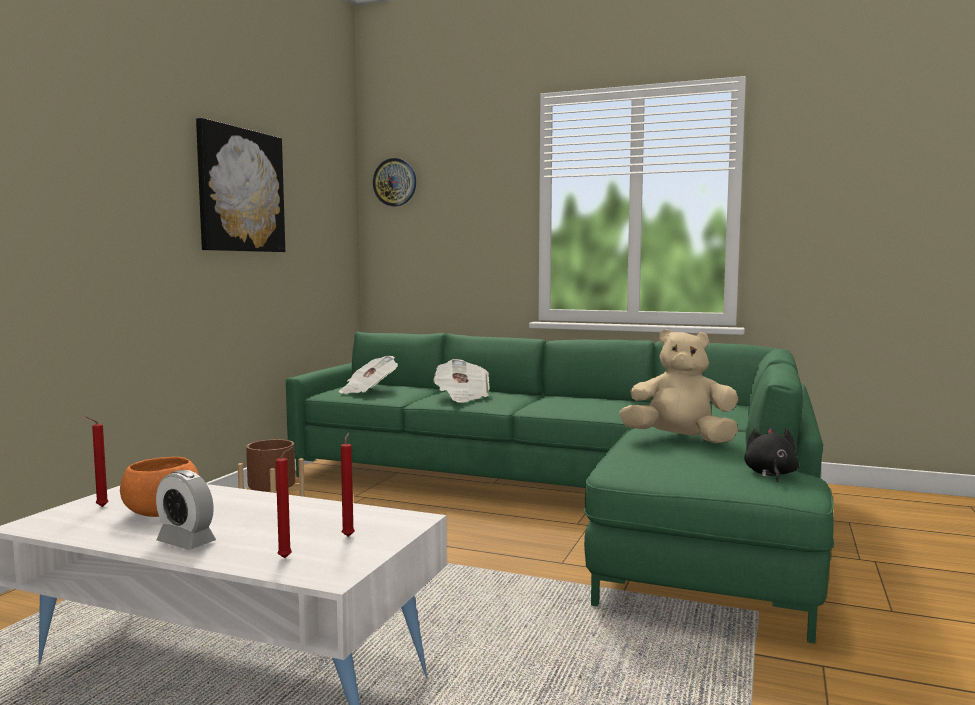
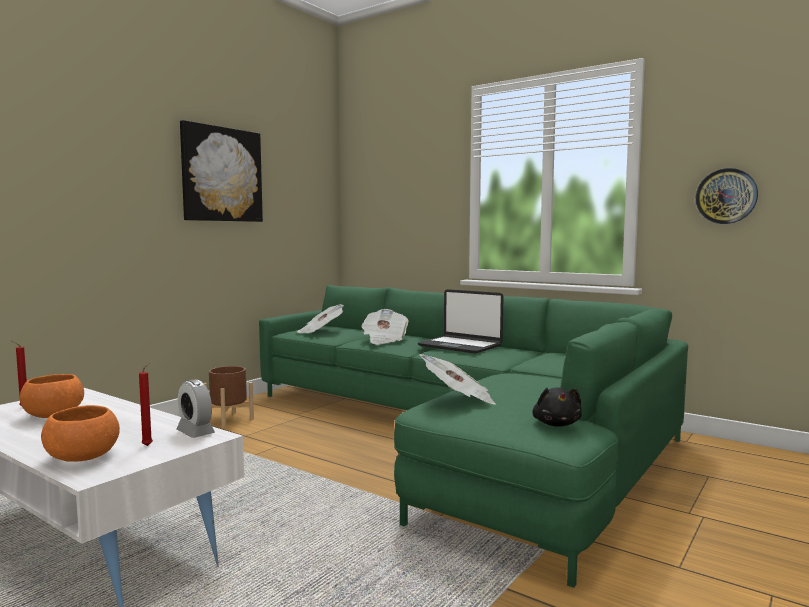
camera: 15 degrees right, 0 degrees up
alarm clock [156,470,216,550] -> alarm clock moved to [177,379,215,438]
red candle [276,447,293,558] -> orange bowl [41,405,120,462]
wall clock [373,158,416,207] -> wall clock moved to [696,168,758,224]
beige plush toy [619,329,738,443] -> none
black plush toy [744,428,799,482] -> black plush toy turned 150 degrees clockwise [532,387,582,427]
none -> laptop [418,289,504,354]
none -> newspaper [420,354,496,405]

